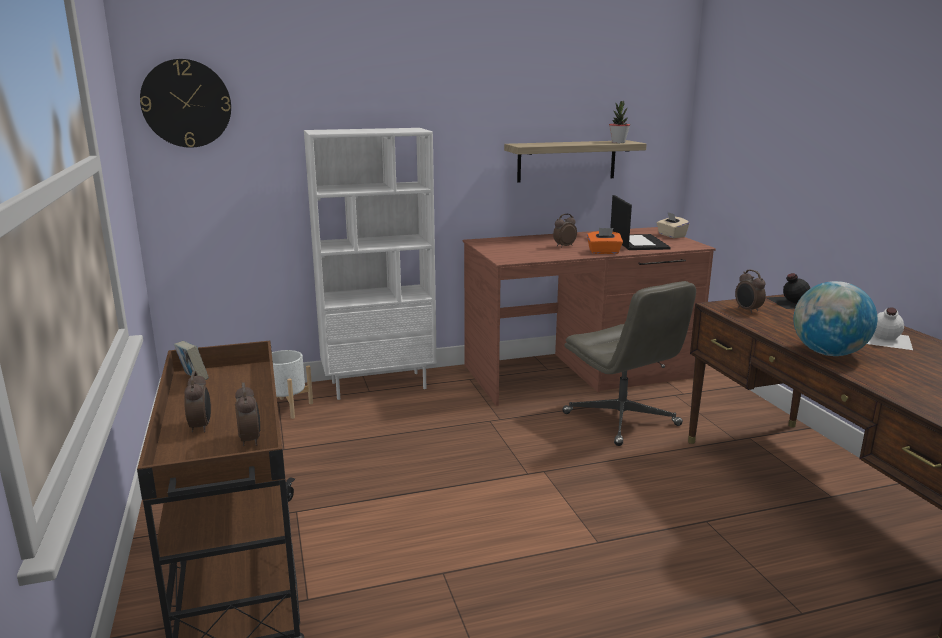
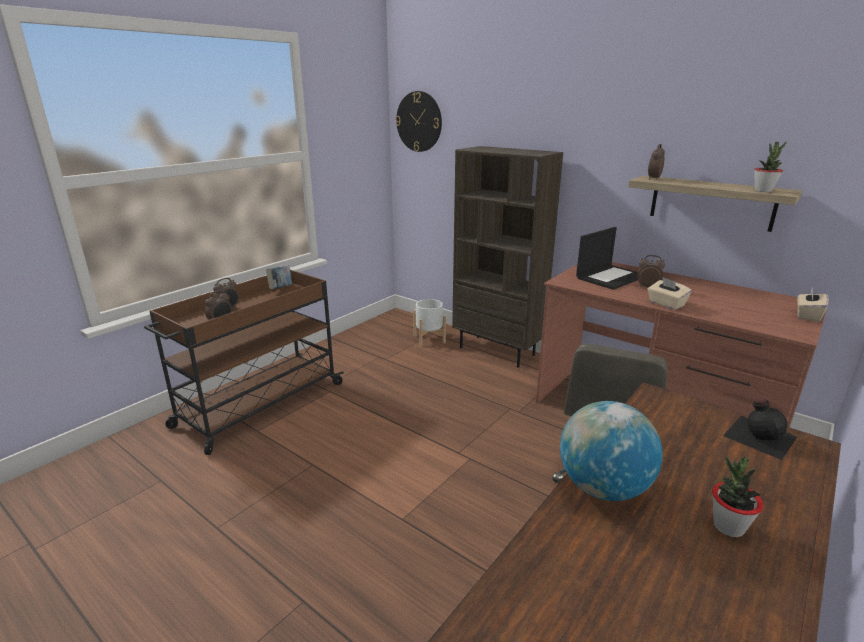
camera: 55 degrees right, 5 degrees up
white bookcase [304,128,437,400] -> brown bookcase [452,146,563,367]
orange tissue box [587,228,623,254] -> beige tissue box [647,277,692,310]
laptop [610,195,671,250] -> laptop moved to [576,227,638,290]
alarm clock [735,270,766,313] -> alarm clock moved to [648,144,665,180]
white bottle [867,307,913,350] -> potted plant [712,456,763,537]

